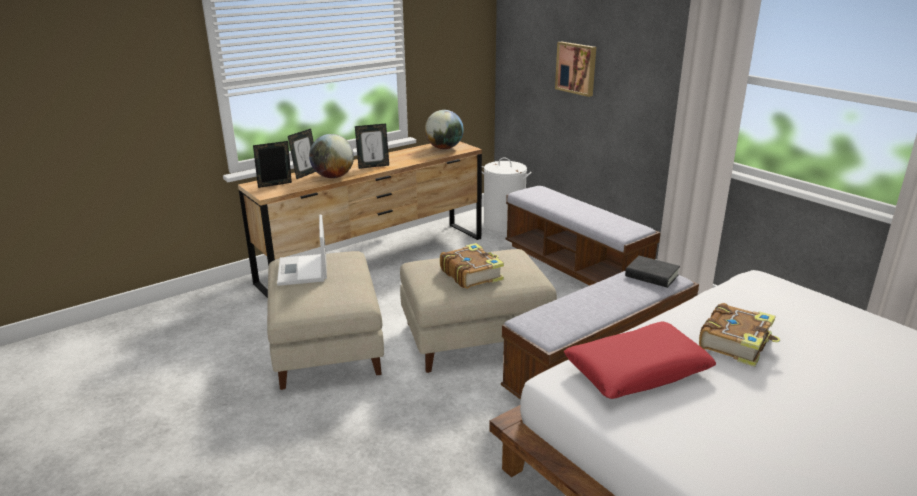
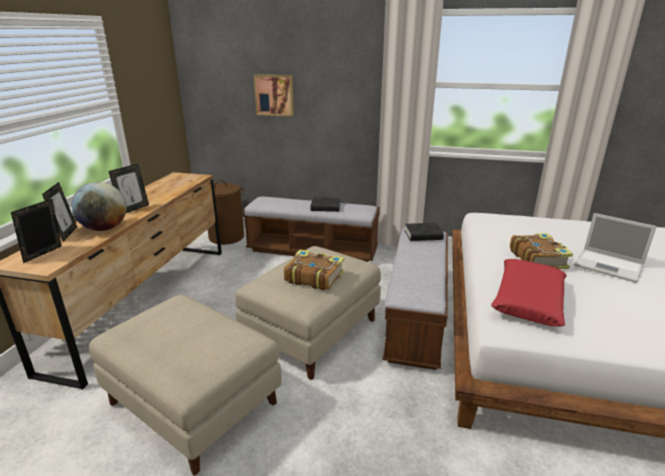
camera: 40 degrees left, 0 degrees up
laptop [277,215,327,286] -> laptop moved to [574,213,657,283]
globe [425,110,464,149] -> none
white laundry basket [482,157,532,233] -> brown laundry basket [208,180,245,245]
none -> black book [310,197,341,212]

